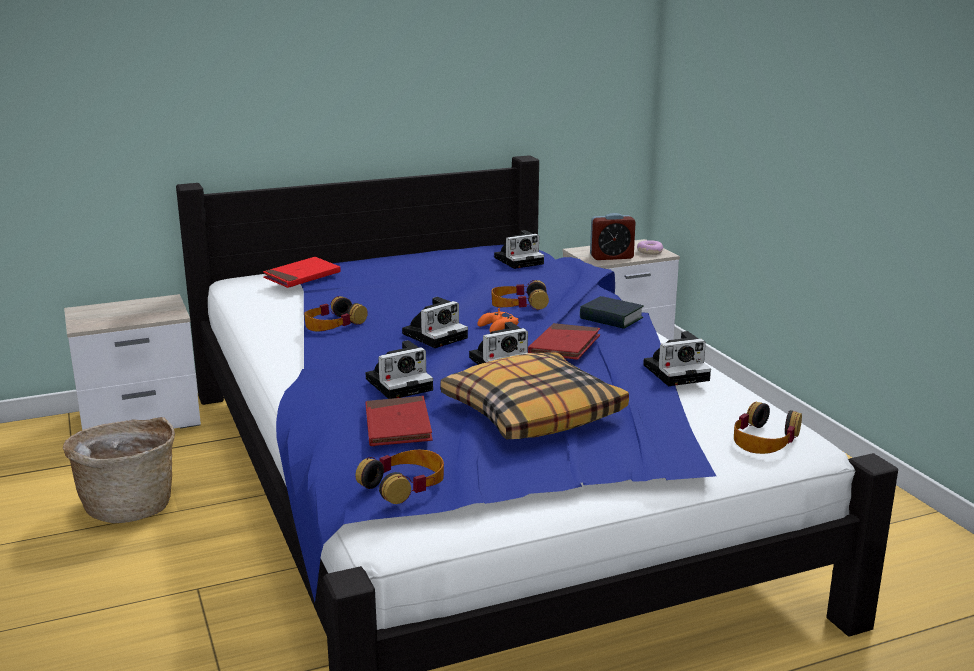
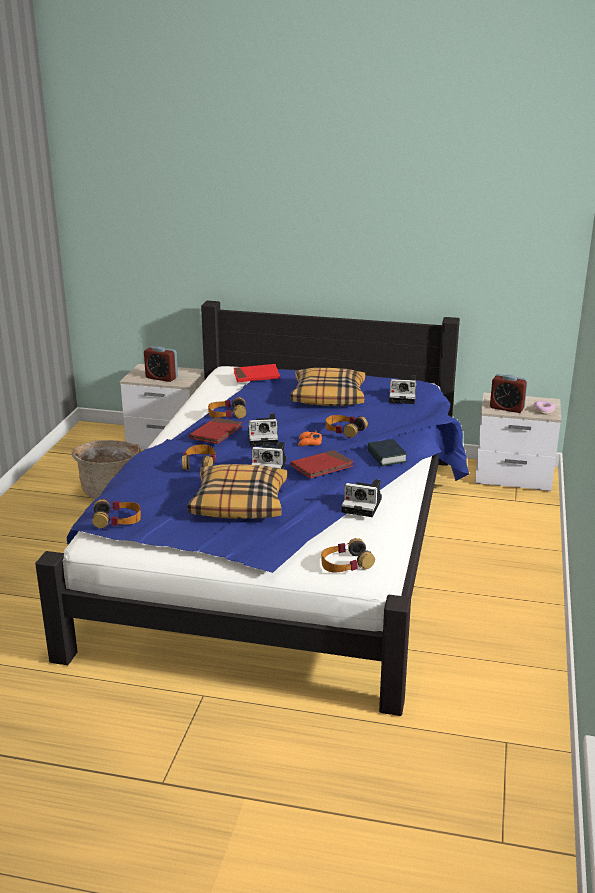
camera: 35 degrees right, 5 degrees up
red book [365,396,433,446] -> red book moved to [189,417,242,444]
camera [366,340,433,399] -> headphones [182,445,216,470]
none -> alarm clock [144,346,178,382]
none -> pillow [290,368,366,406]

